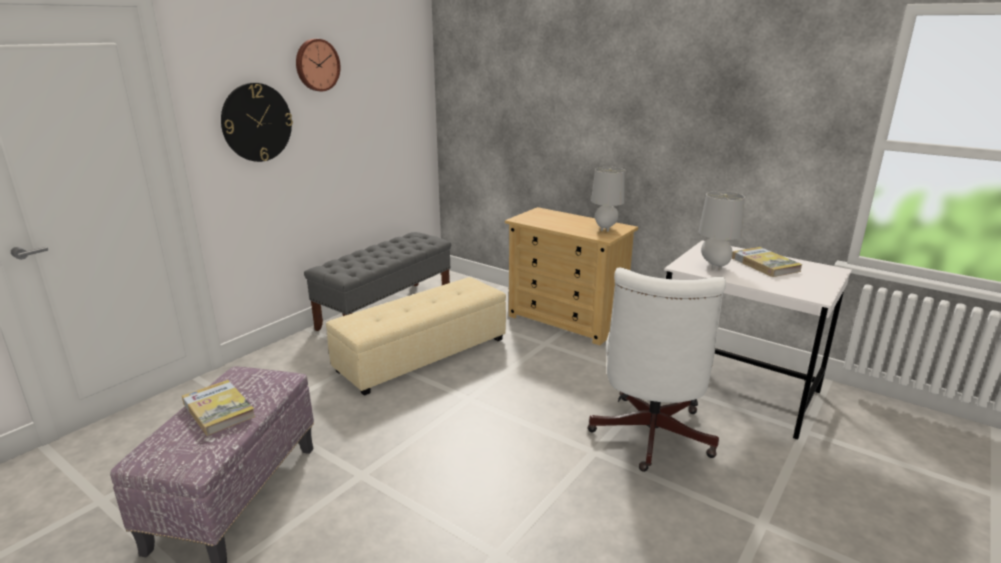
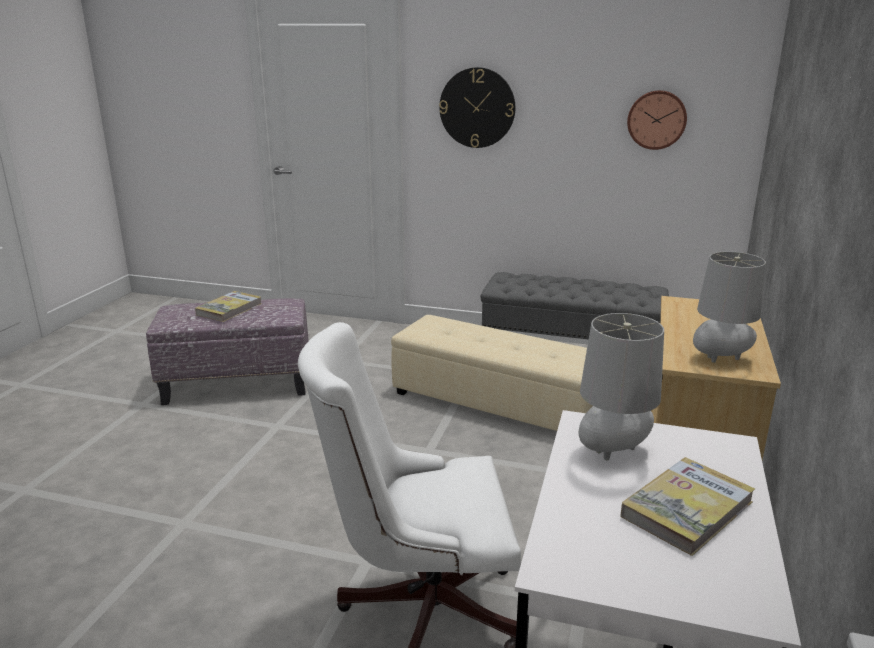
camera: 70 degrees right, 0 degrees up
wall clock [296,39,340,91] -> wall clock moved to [627,90,687,150]

